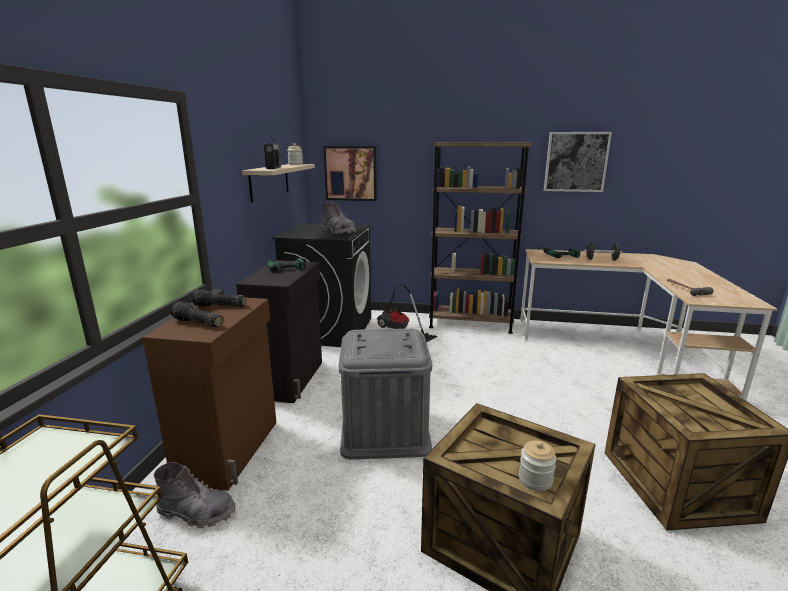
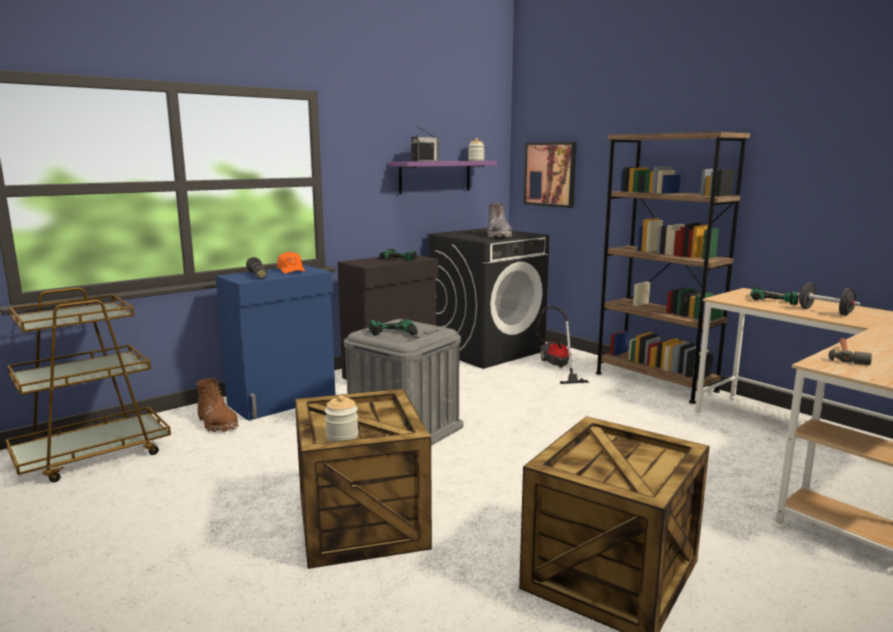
camera: 40 degrees right, 5 degrees down
brown cabinet [142,298,277,491] -> blue cabinet [216,265,335,421]
grey boot [154,462,236,528] -> brown boot [196,378,238,432]
flashlight [192,289,246,307] -> orange cap [277,251,306,274]
beige shelf [242,164,315,202] -> purple shelf [389,161,497,194]
picture [544,132,612,192] -> none
none -> power drill [369,319,418,336]

